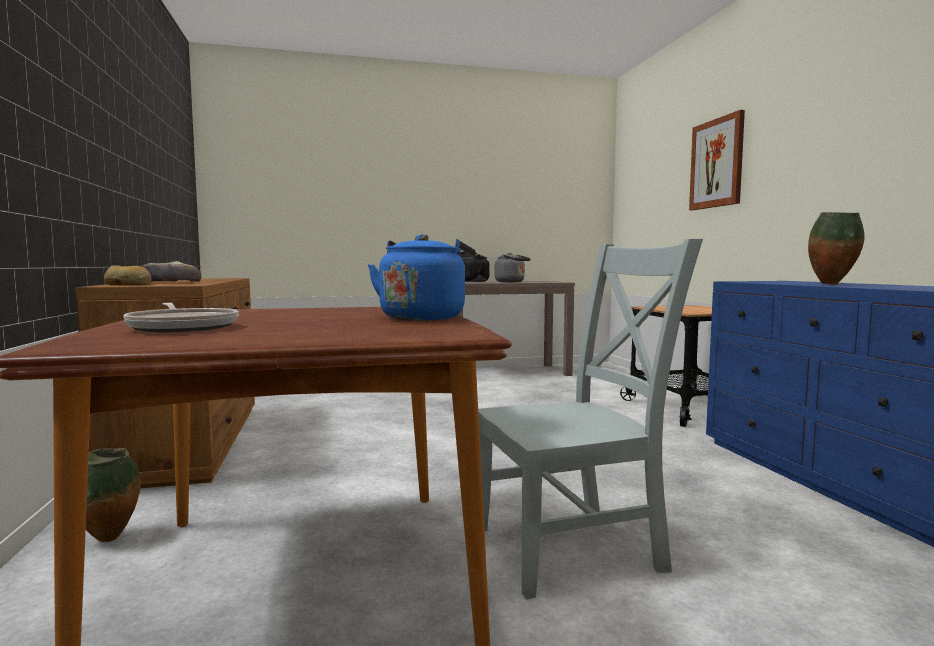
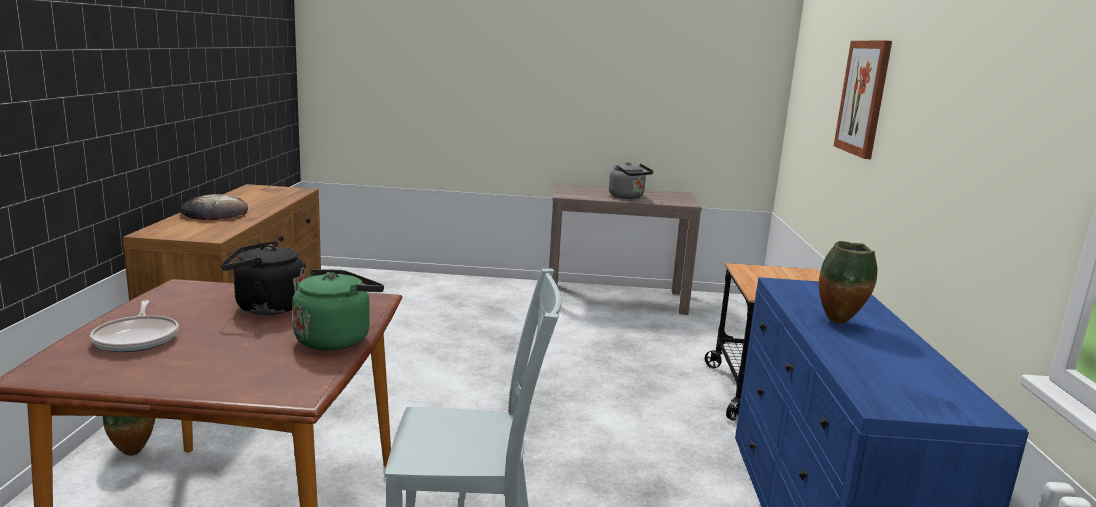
camera: 15 degrees right, 10 degrees up
bread [104,265,151,285] -> none
blue kettle [368,234,476,321] -> green kettle [292,269,384,351]
black kettle [462,253,489,282] -> black kettle moved to [221,241,305,315]

